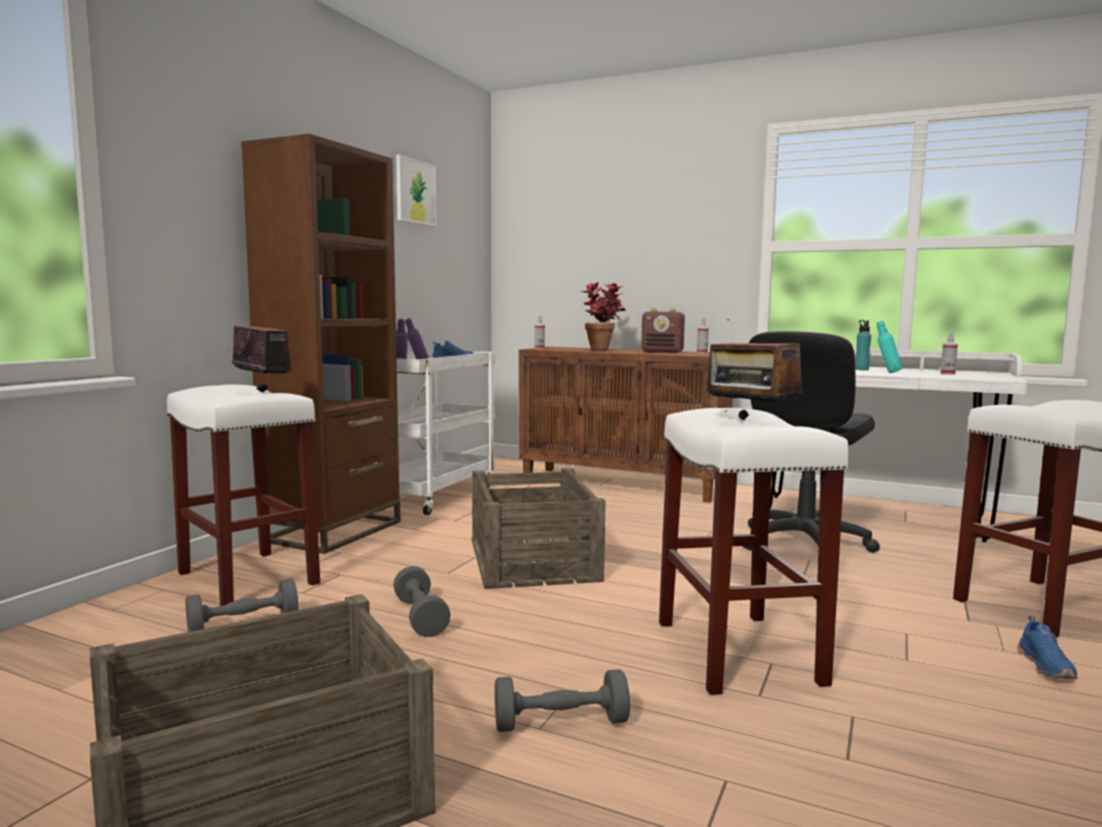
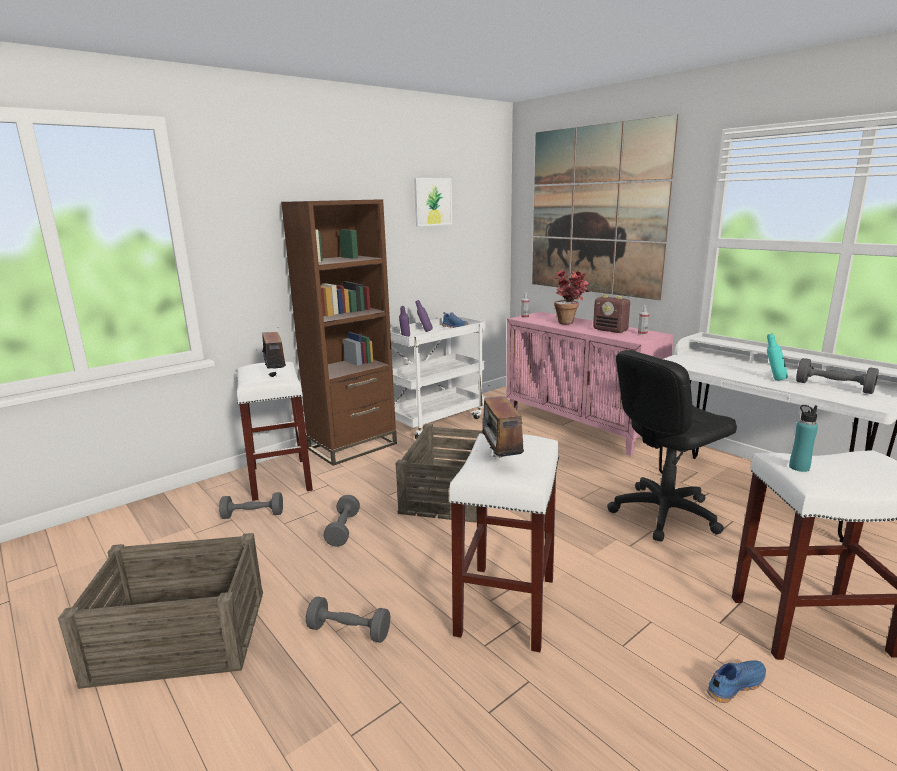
camera: 25 degrees right, 10 degrees up
brown cabinet [518,347,733,503] -> pink cabinet [506,312,674,456]
turquoise bottle [855,320,871,370] -> turquoise bottle moved to [789,405,818,472]
spray bottle [940,332,958,375] -> grey dumbbell [796,358,879,394]
blue shoe [1017,616,1078,679] -> blue shoe turned 150 degrees counterclockwise [707,661,766,703]
none -> picture [532,114,678,300]

